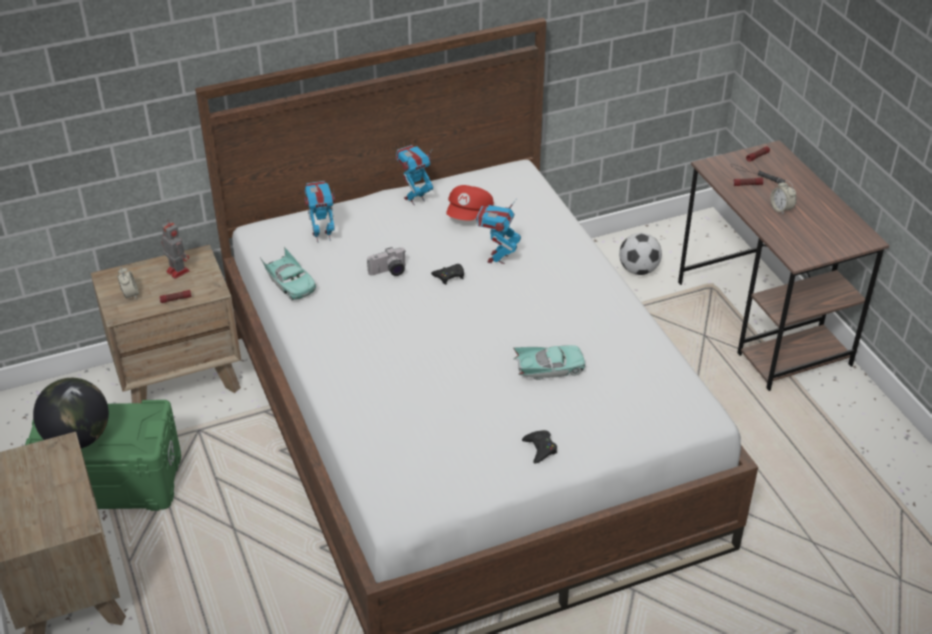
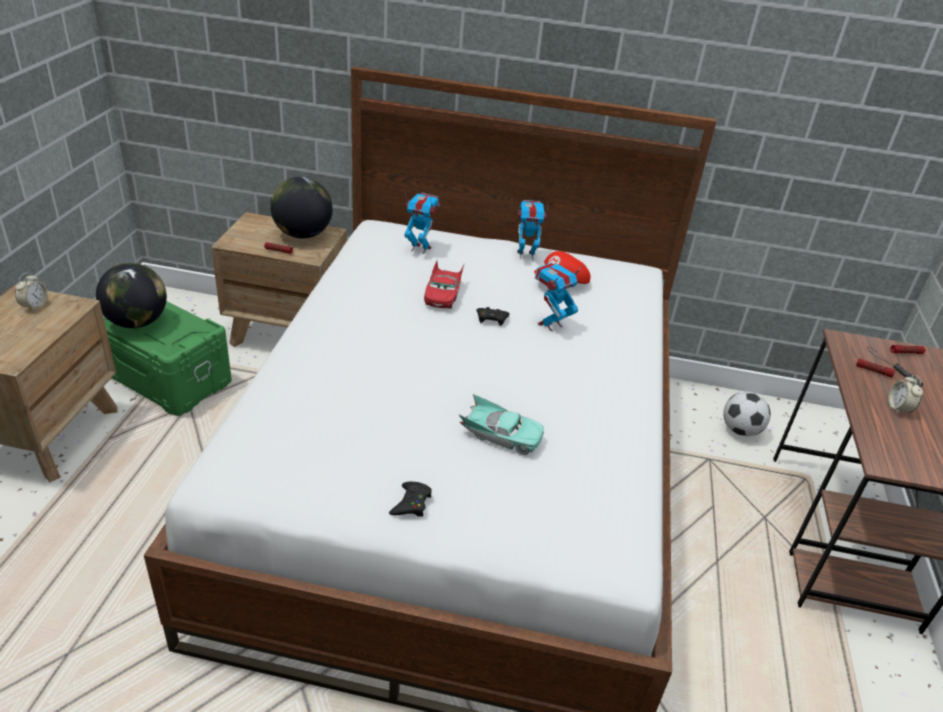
camera: 30 degrees right, 5 degrees down
alarm clock [118,267,139,299] -> alarm clock moved to [15,273,48,311]
toy robot [161,219,190,279] -> globe [270,177,333,239]
turquoise toy car [260,247,316,300] -> none
camera [367,247,406,276] -> red toy car [424,260,464,309]

